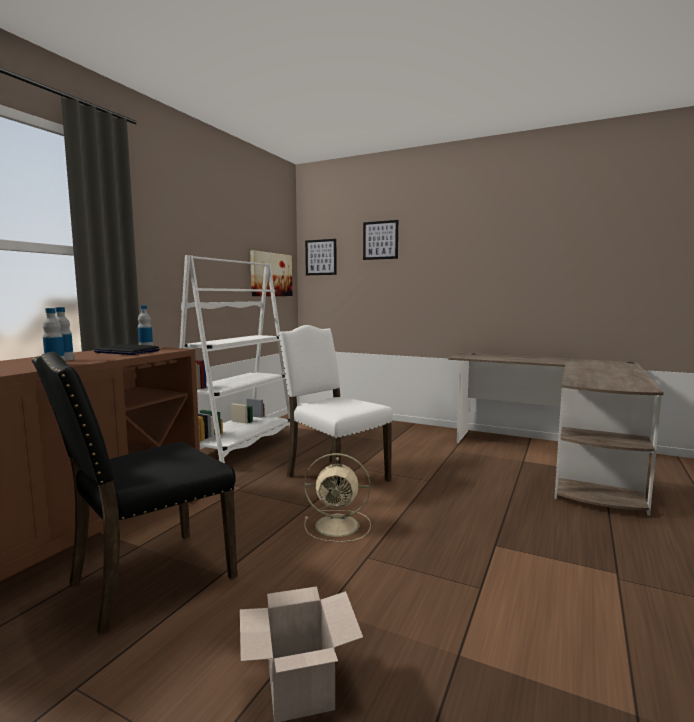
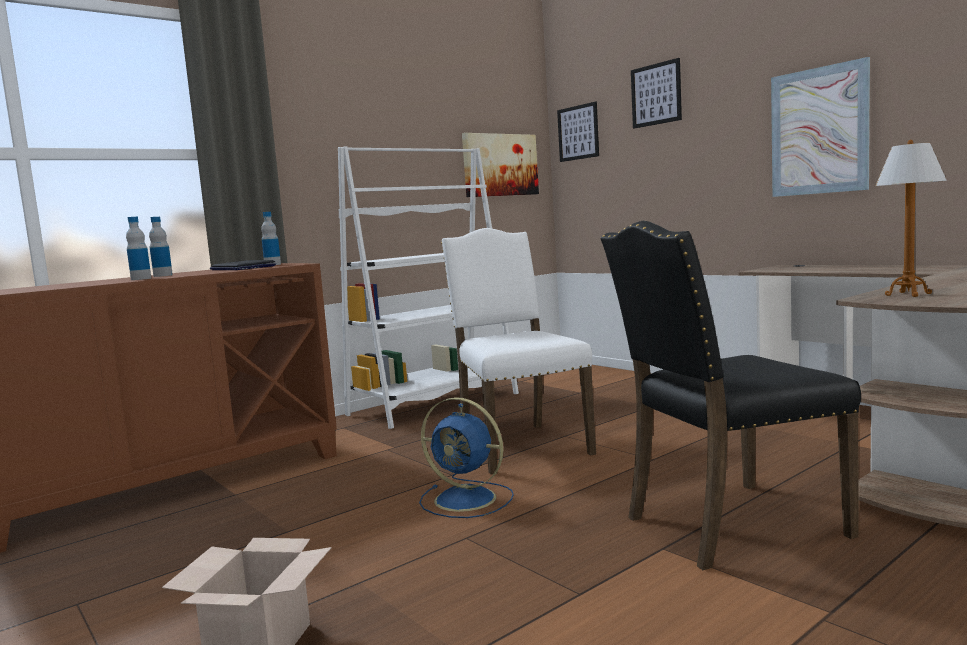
camera: 25 degrees right, 0 degrees up
black chair [32,352,237,634] -> black chair moved to [600,221,861,570]
beige fan [304,453,371,542] -> blue fan [419,397,514,518]
none -> picture [771,57,870,197]
none -> table lamp [875,140,947,297]

